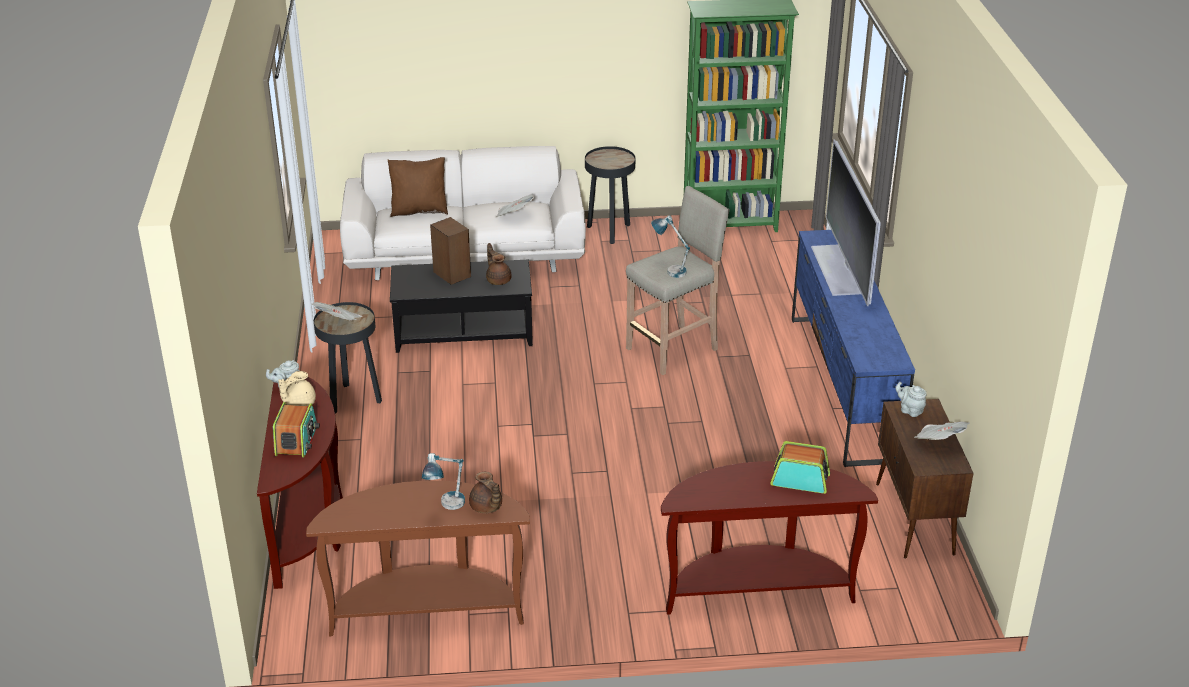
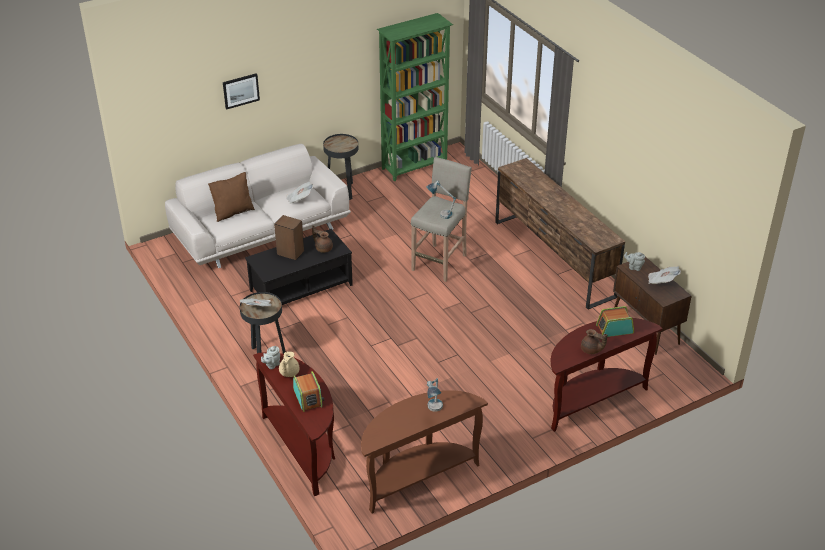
camera: 25 degrees left, 5 degrees up
brown teapot [469,472,502,513] -> brown teapot moved to [581,329,608,354]
blue tv stand [792,230,915,467] -> brown tv stand [495,158,625,310]
television [811,140,881,306] -> none
none -> picture [223,73,260,109]

